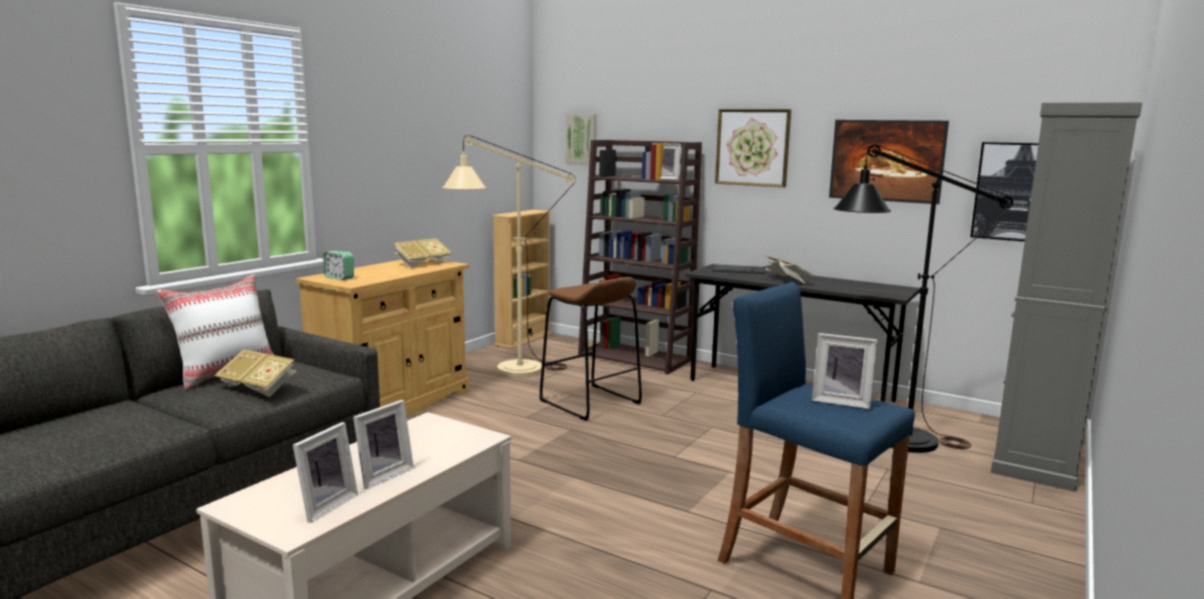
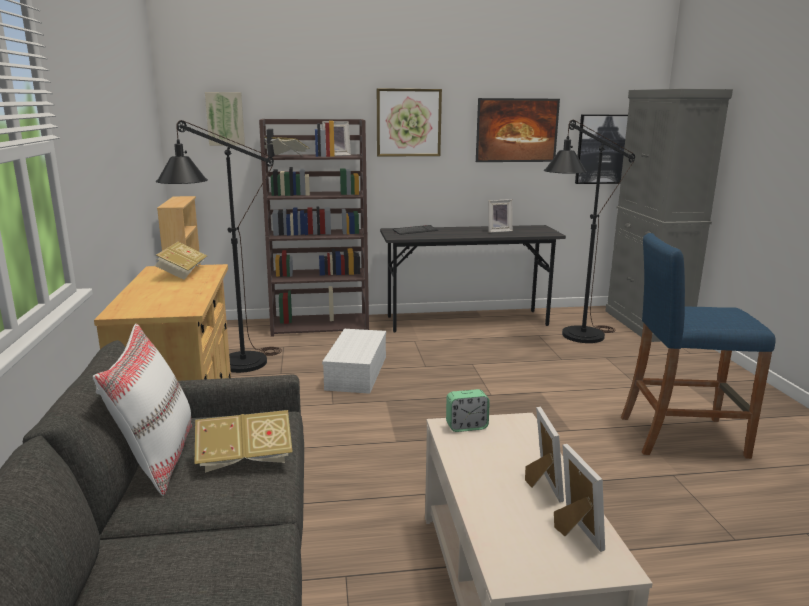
camera: 40 degrees left, 5 degrees up
alarm clock [323,251,354,280] -> alarm clock moved to [446,389,490,432]
beige floor lamp [442,135,576,377] -> black floor lamp [156,120,282,373]
brown stool [539,277,642,421] -> white storage box [322,329,386,394]
book [764,256,815,284] -> book moved to [265,137,310,155]
picture frame [812,333,877,409] -> picture frame moved to [488,199,513,233]

